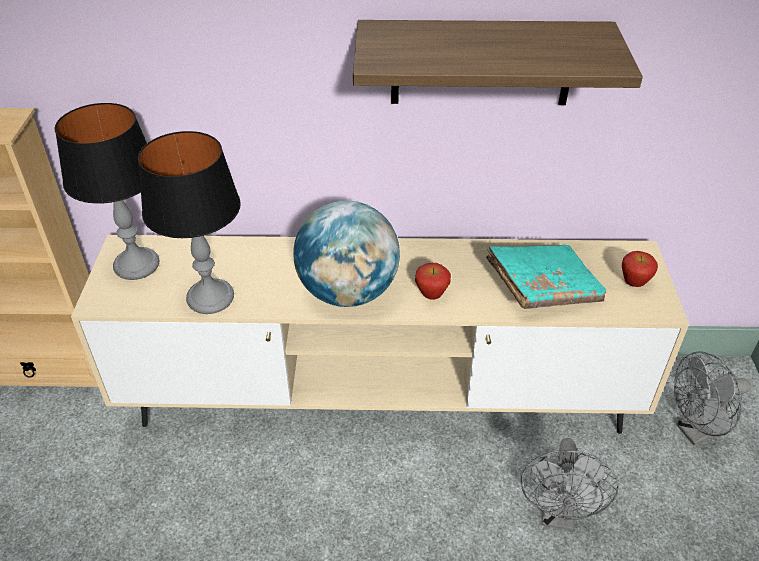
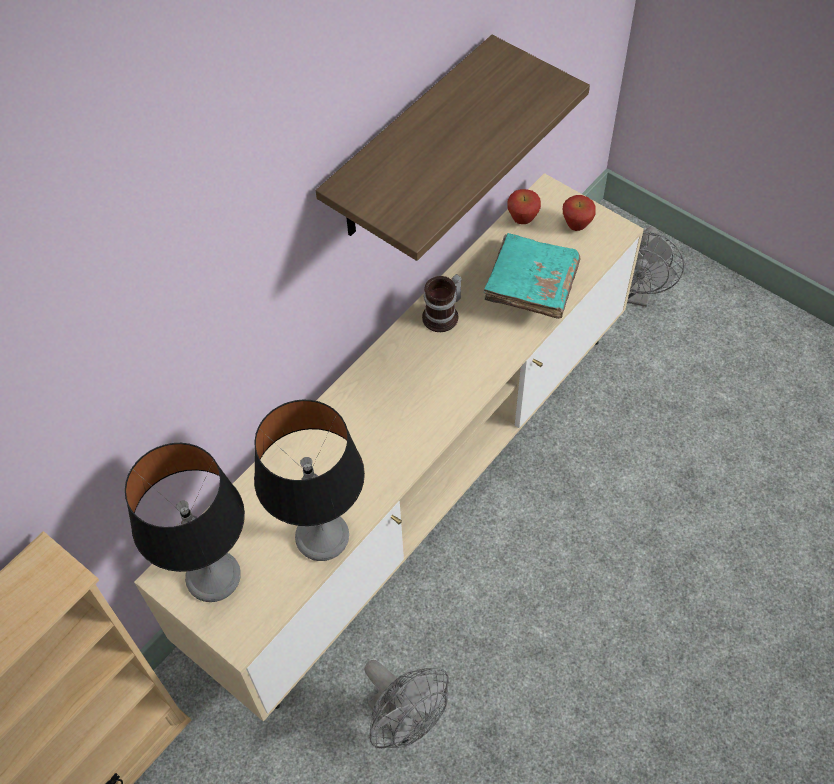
camera: 50 degrees left, 15 degrees up
globe [293,201,400,307] -> none
apple [415,263,451,300] -> apple moved to [508,189,541,224]
grey fan [521,438,619,530] -> grey fan moved to [365,660,449,748]
none -> mug [422,274,462,332]

